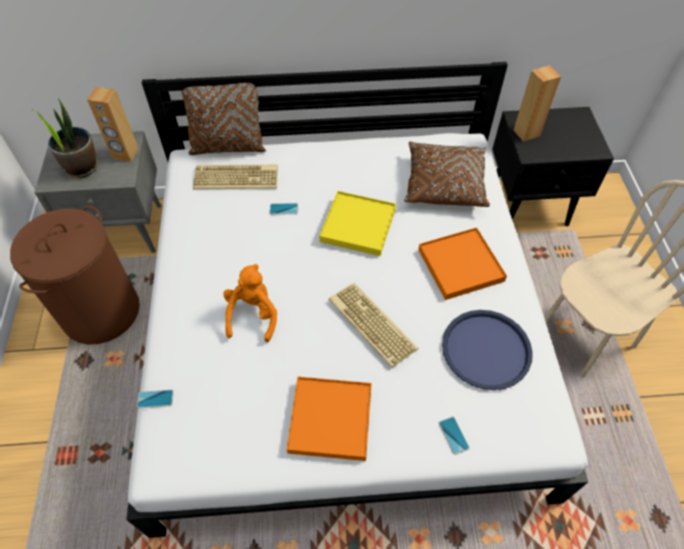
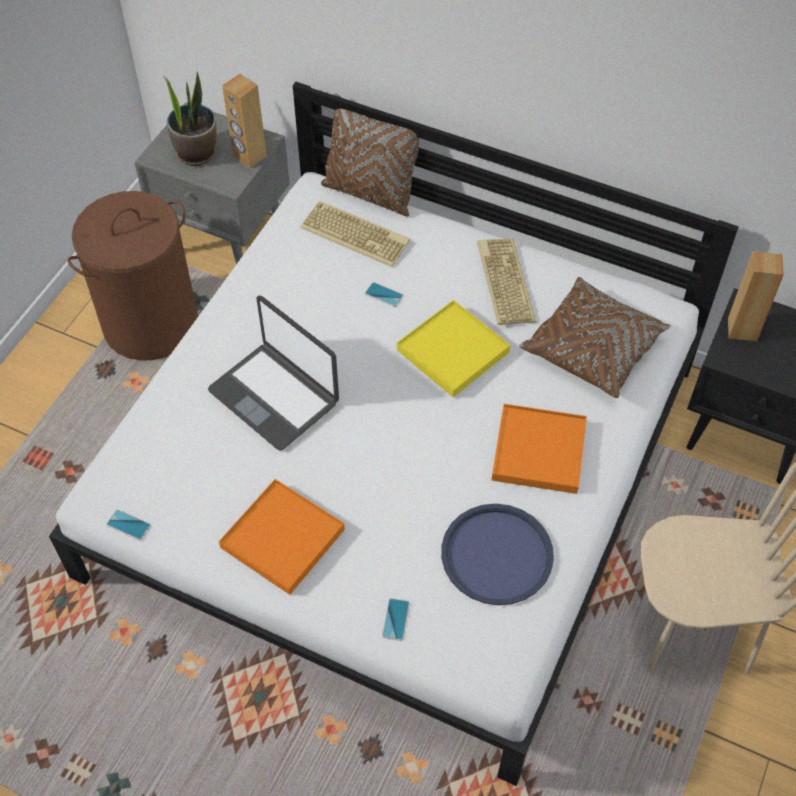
camera: 30 degrees right, 0 degrees up
phone [137,390,174,408] -> phone moved to [106,510,151,540]
orange plush toy [223,264,277,342] -> laptop [208,295,339,451]
keyboard [329,283,419,367] -> keyboard moved to [477,238,536,325]

